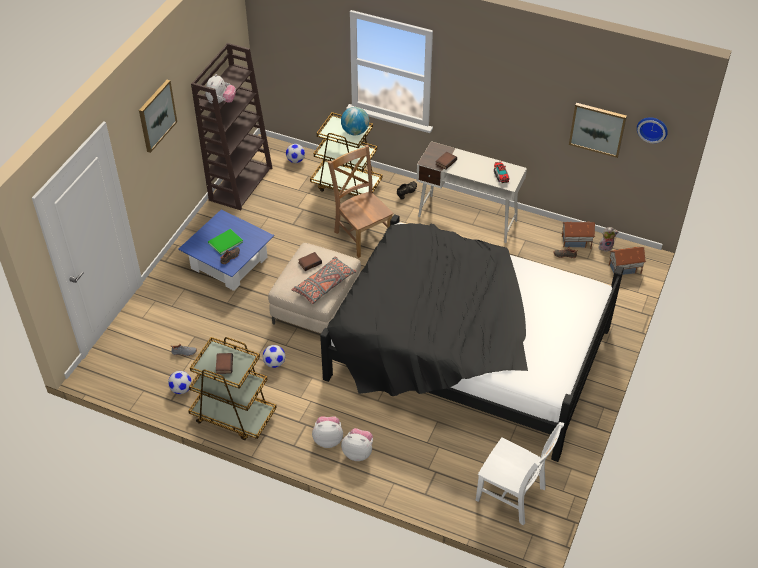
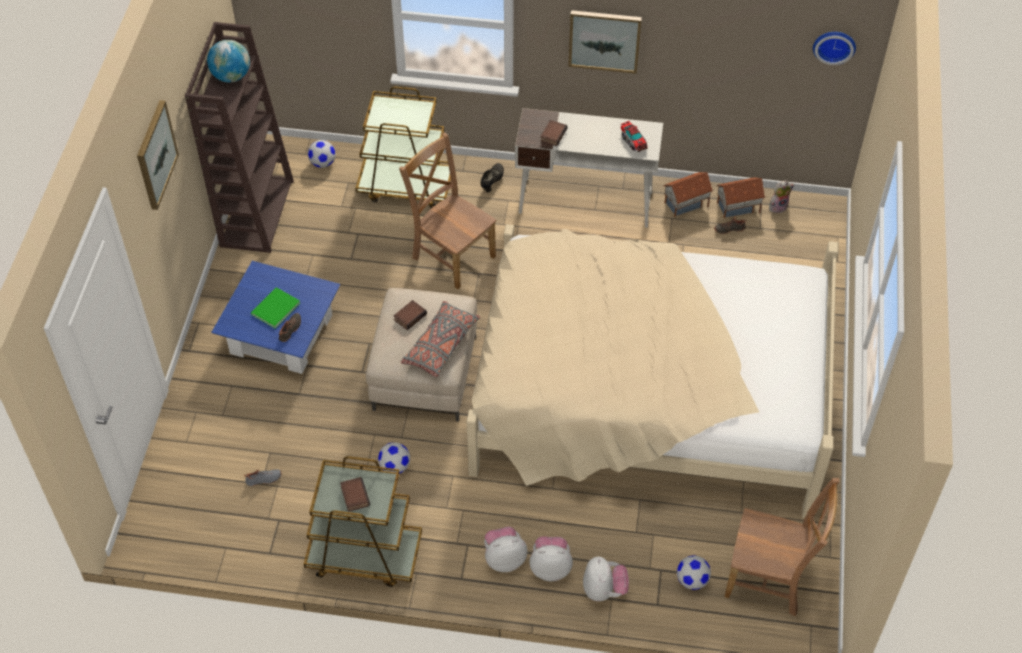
camera: 15 degrees left, 5 degrees up
football [168,371,192,394] -> football moved to [677,555,711,590]
plush toy [206,74,236,104] -> plush toy moved to [583,557,629,601]
black bed [320,214,624,462] -> beige bed [467,224,838,518]
globe [341,107,369,135] -> globe moved to [207,40,250,83]
white chair [476,422,564,525] -> brown chair [725,478,840,616]
picture [569,103,627,158] -> picture moved to [568,10,642,74]
toy house [609,247,646,276] -> toy house moved to [663,172,713,217]

